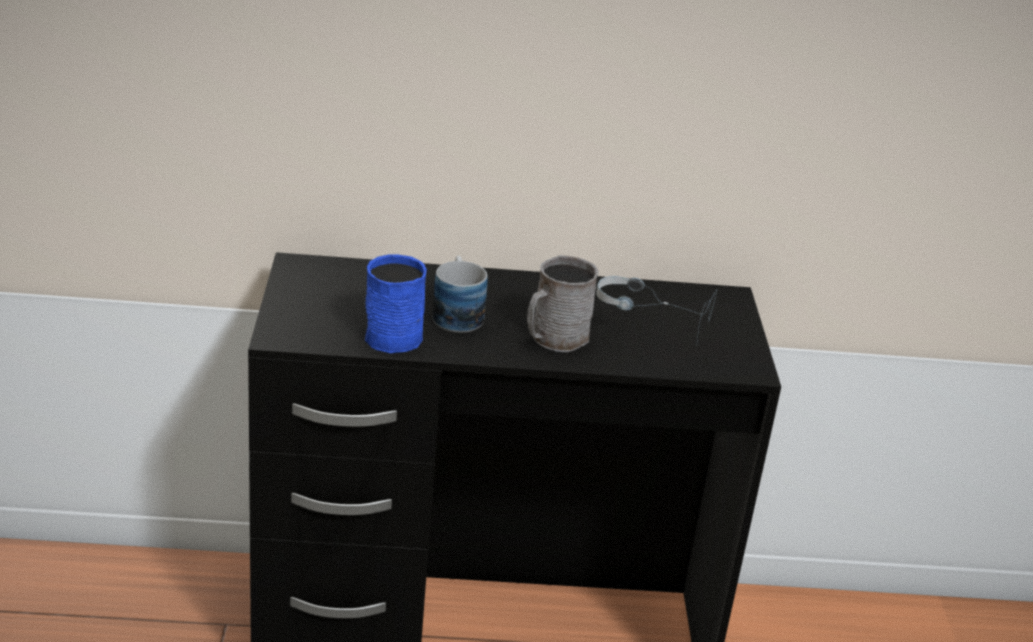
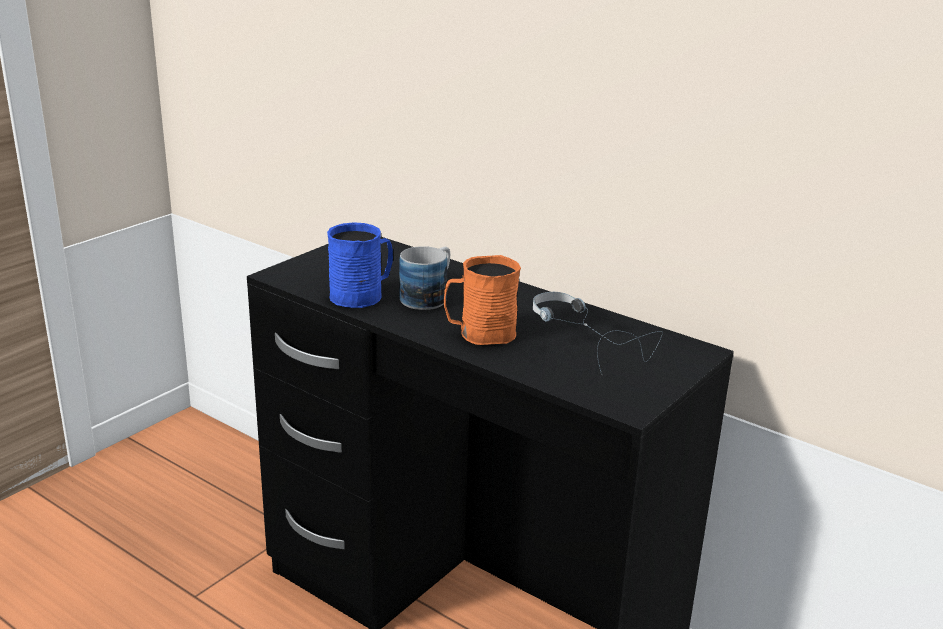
camera: 40 degrees right, 5 degrees down
grey mug [527,255,599,352] -> orange mug [444,255,521,345]

